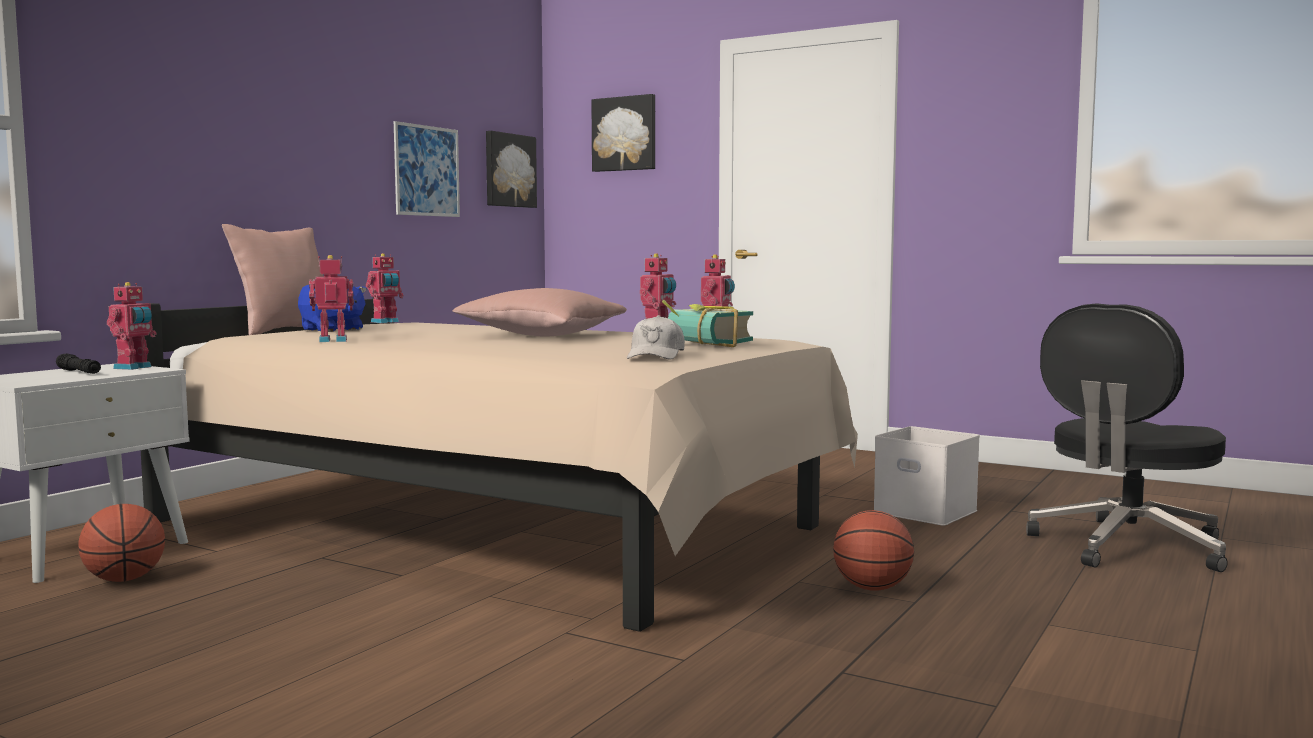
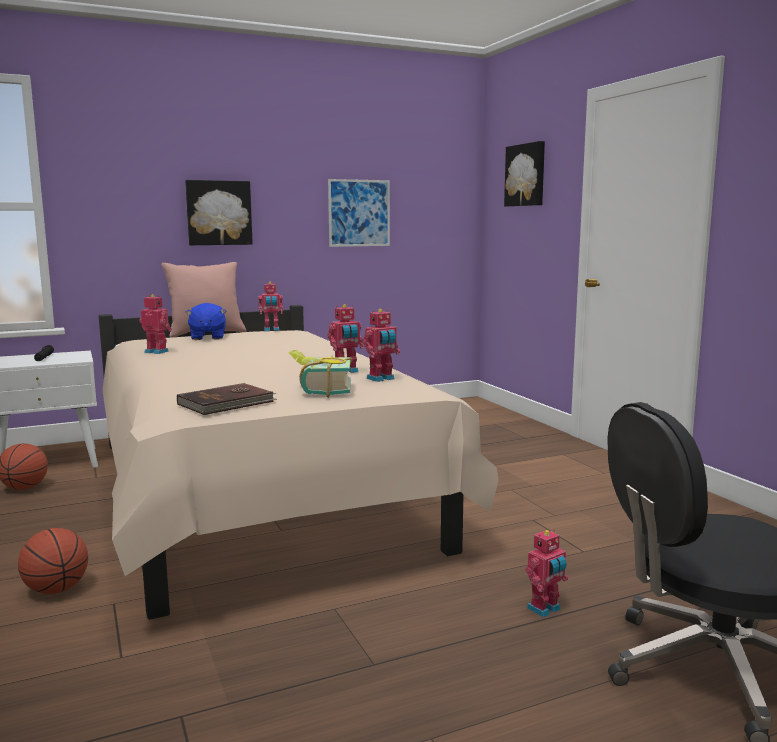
camera: 35 degrees right, 5 degrees up
toy robot [107,282,157,370] -> toy robot moved to [526,529,568,618]
pink pillow [452,288,627,337] -> none
picture [486,131,537,208] -> picture moved to [185,180,253,245]
white cap [627,315,685,360] -> brown book [177,383,277,415]
basketball [833,510,914,591] -> basketball moved to [18,528,88,594]
white storage box [874,426,980,526] -> none

